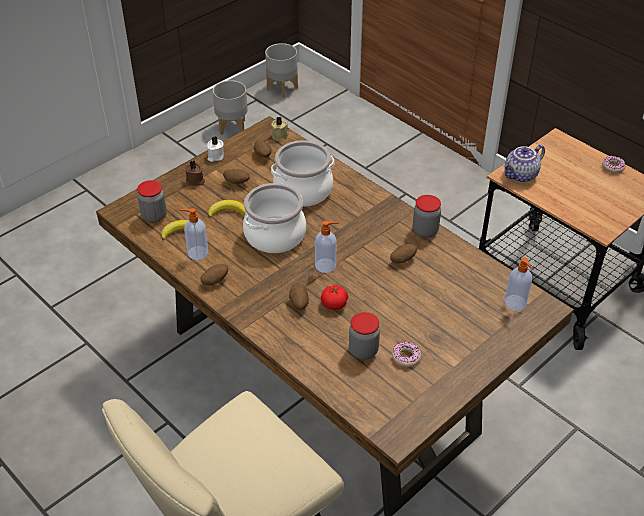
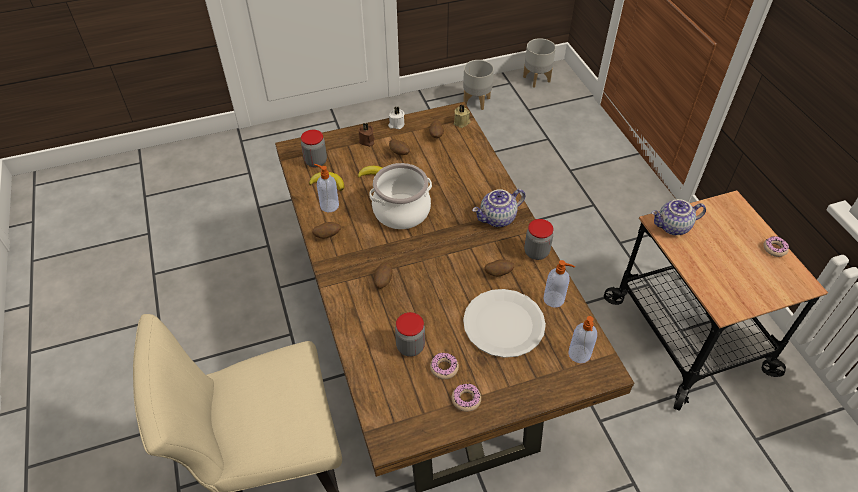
camera: 25 degrees right, 5 degrees up
cooking pot [271,140,335,207] -> none
soap dispenser [315,221,339,273] -> soap dispenser moved to [543,260,575,308]
tomato [321,285,348,310] -> none
none -> donut [452,384,481,412]
none -> white plate [463,289,546,358]
none -> teapot [472,189,525,227]

